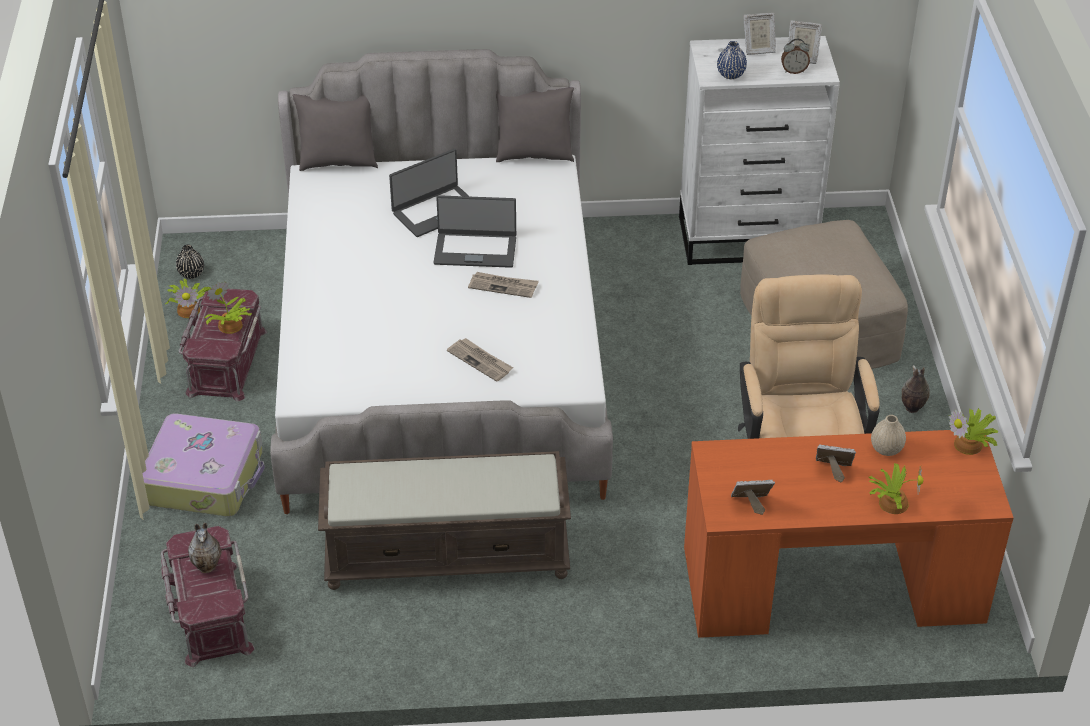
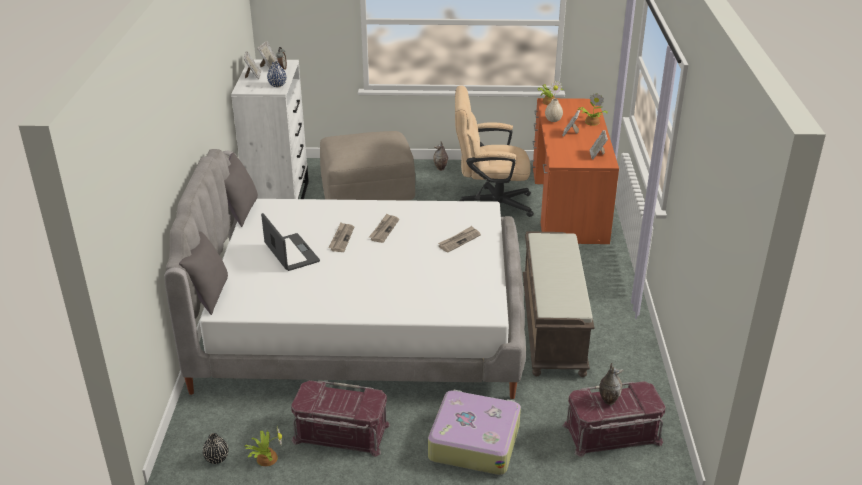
camera: 85 degrees left, 10 degrees down
potted plant [205,282,252,334] -> none
laptop [434,195,516,268] -> newspaper [328,223,354,252]

